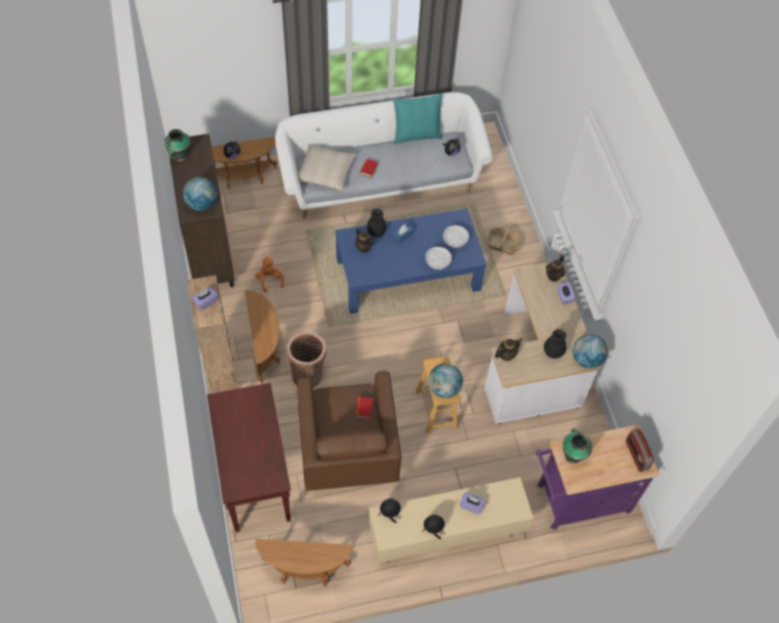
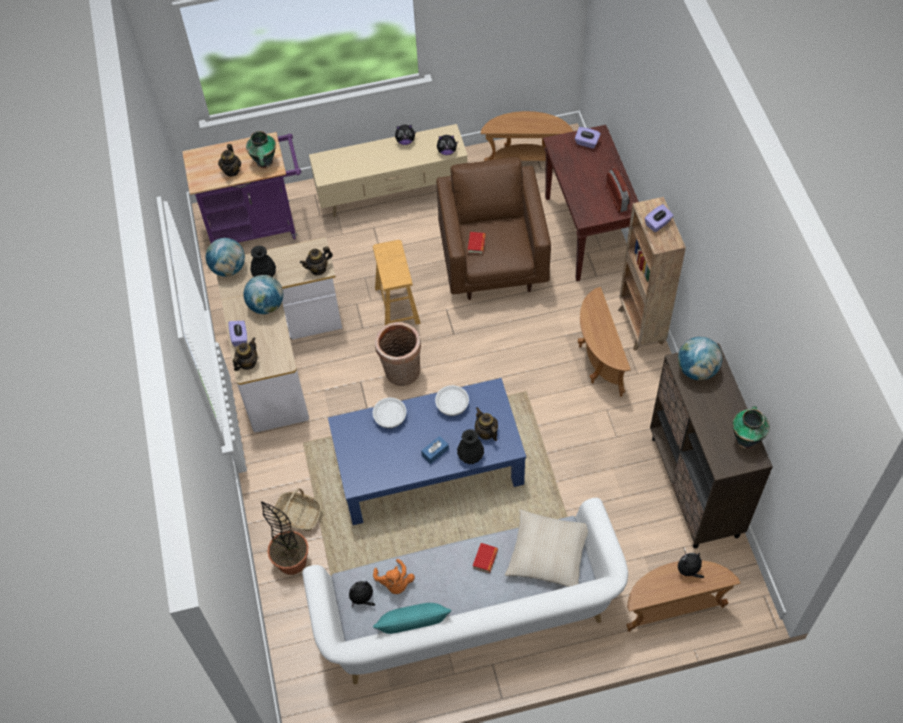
camera: 175 degrees left, 0 degrees up
orange plush toy [255,256,284,293] -> orange plush toy moved to [373,559,415,594]
basket [287,332,326,388] -> basket moved to [375,322,421,386]
globe [428,363,463,398] -> globe moved to [244,275,283,314]
white bowl [443,225,469,248] -> white bowl moved to [435,385,469,416]
purple tissue box [460,493,486,514] -> purple tissue box moved to [575,127,601,149]
radio [626,428,654,472] -> radio moved to [606,167,630,212]
none -> teapot [218,144,241,177]
none -> potted plant [261,501,308,575]

